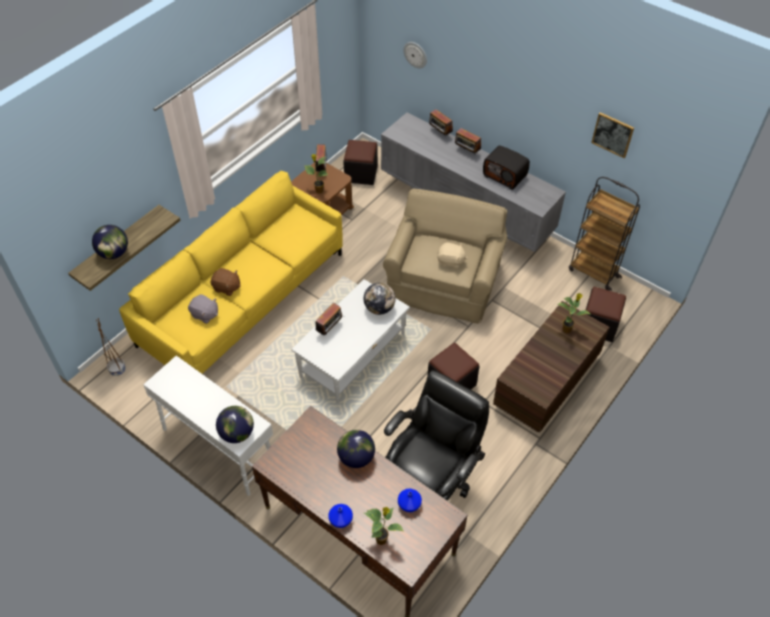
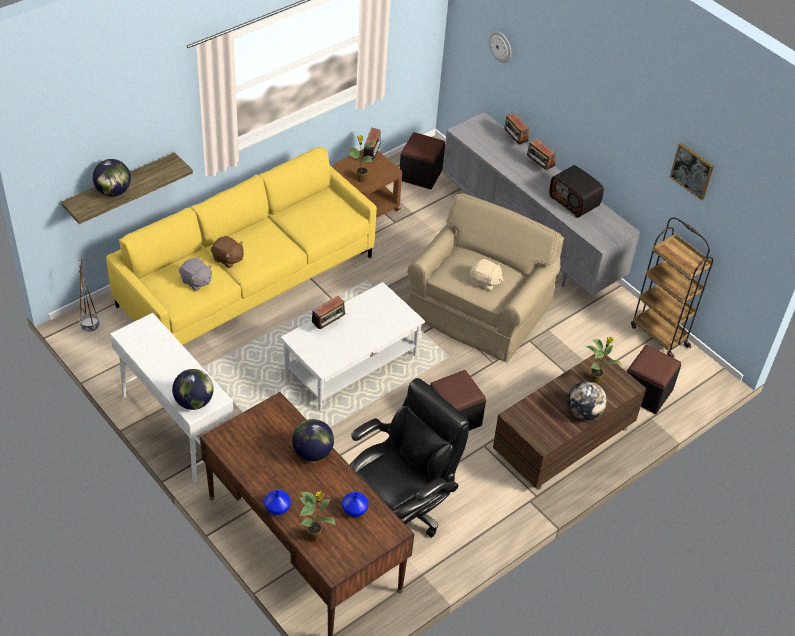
camera: 10 degrees right, 5 degrees down
globe [364,283,395,315] -> globe moved to [567,381,607,420]

